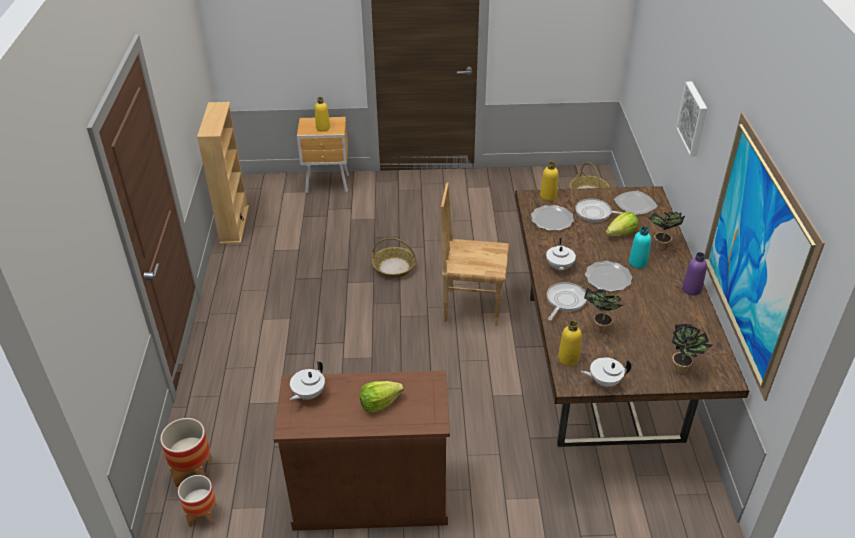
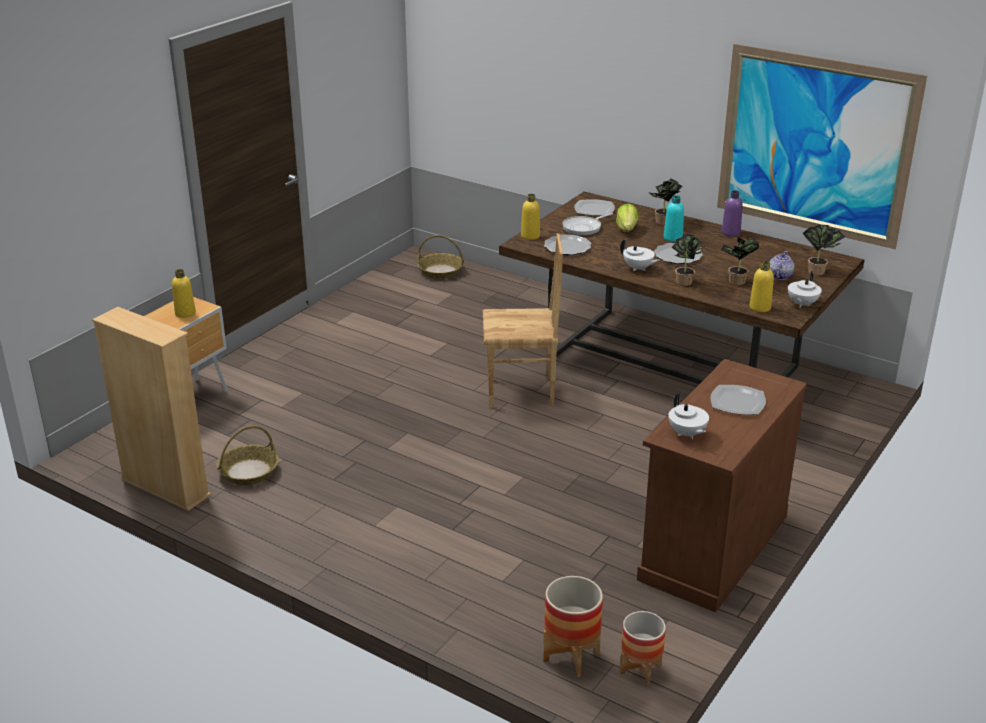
camera: 55 degrees left, 10 degrees down
lettuce [360,381,403,413] -> plate [711,385,766,415]
basket [372,238,416,278] -> basket moved to [217,426,279,485]
brown chair [441,182,509,326] -> brown chair turned 135 degrees counterclockwise [483,233,563,408]
frying pan [547,282,587,320] -> potted plant [671,234,705,286]
picture [676,82,707,156] -> none
none -> teapot [769,251,794,280]

